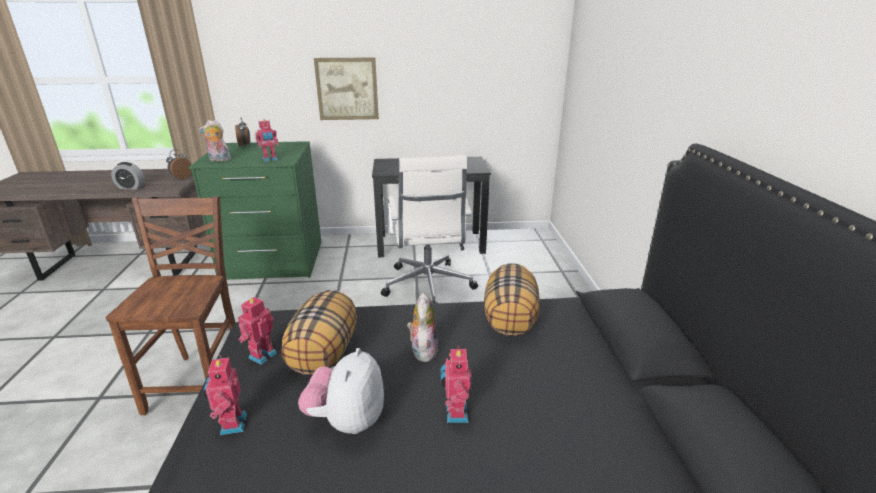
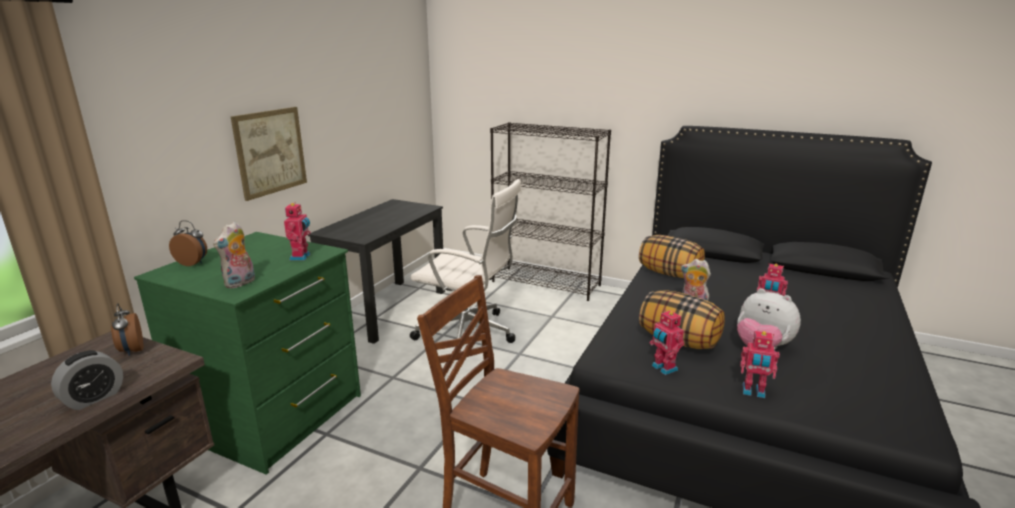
camera: 60 degrees left, 5 degrees down
none -> black bookcase [490,122,611,301]

